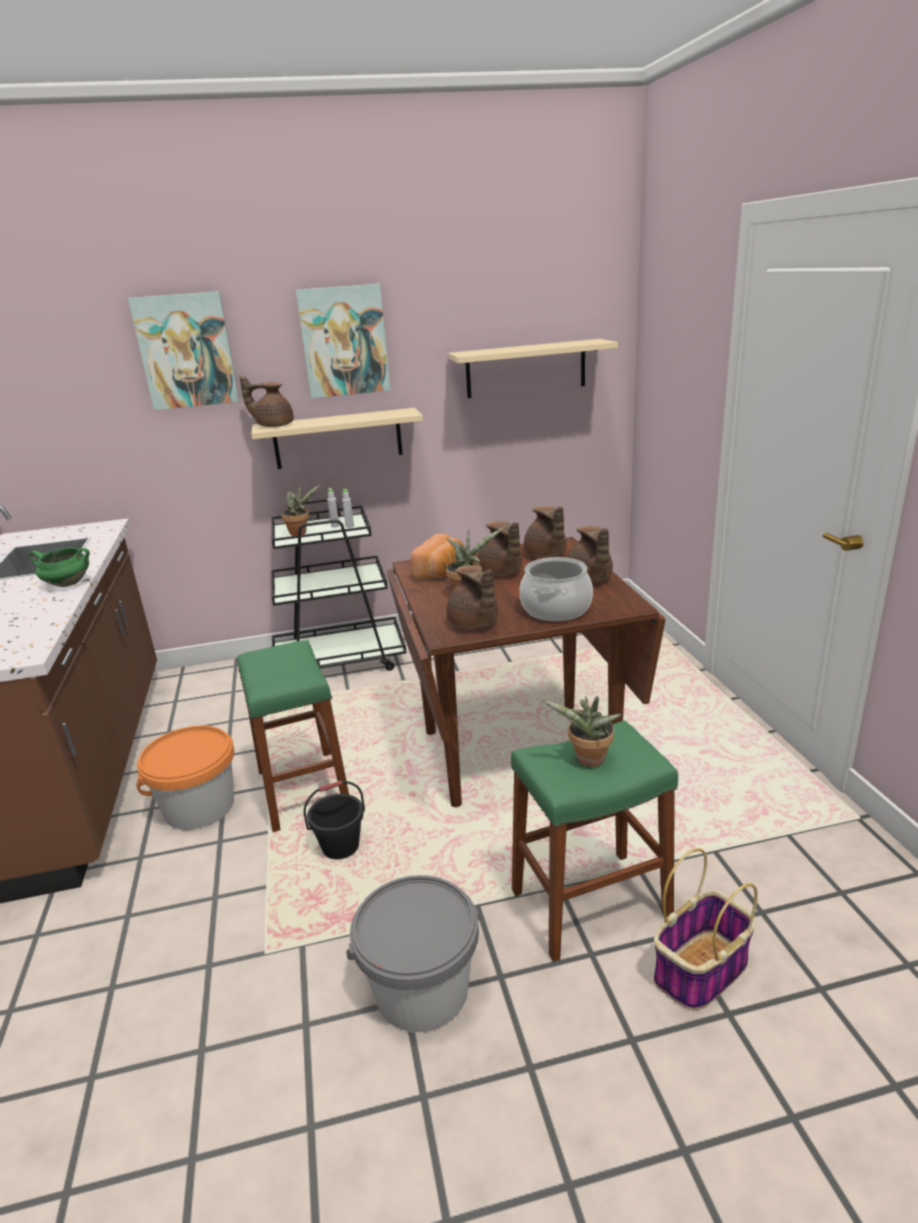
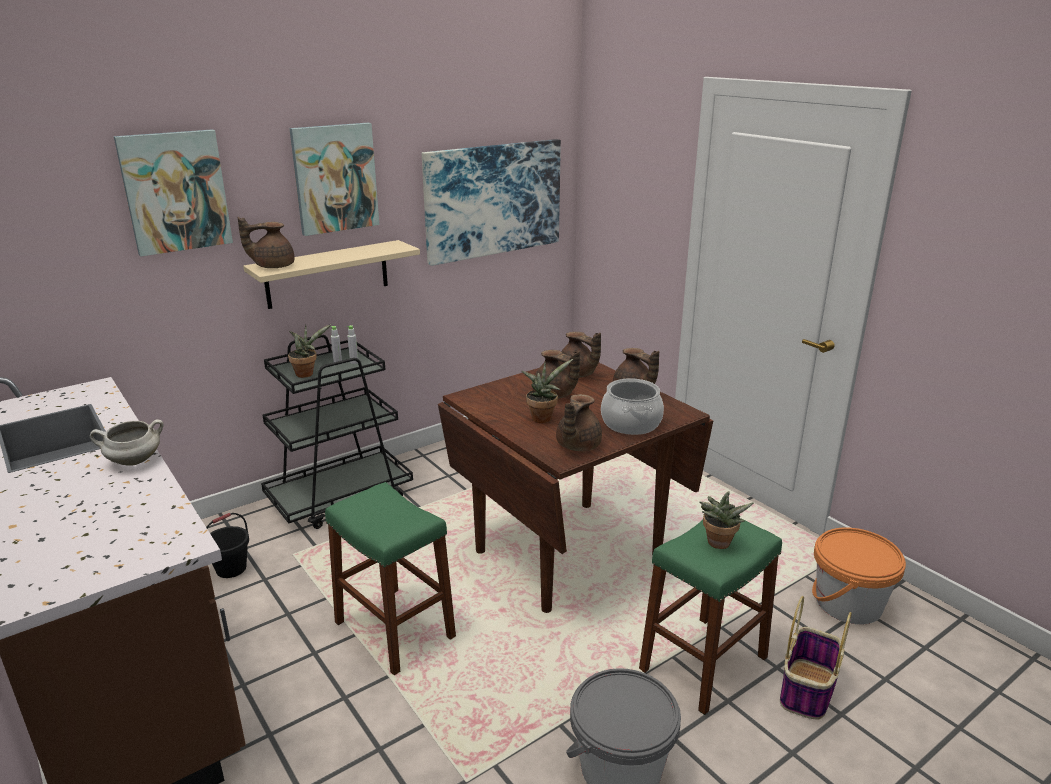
camera: 25 degrees left, 0 degrees up
green cooking pot [29,548,90,587] -> white cooking pot [90,419,164,466]
orange bucket [136,726,234,830] -> orange bucket moved to [812,527,906,625]
black bucket [304,781,365,859] -> black bucket moved to [206,513,249,578]
bread [411,533,464,579] -> none
brown teapot [447,565,498,629] -> brown teapot turned 75 degrees clockwise [556,394,602,451]
beige shelf [448,339,618,398] -> picture [422,139,561,266]

